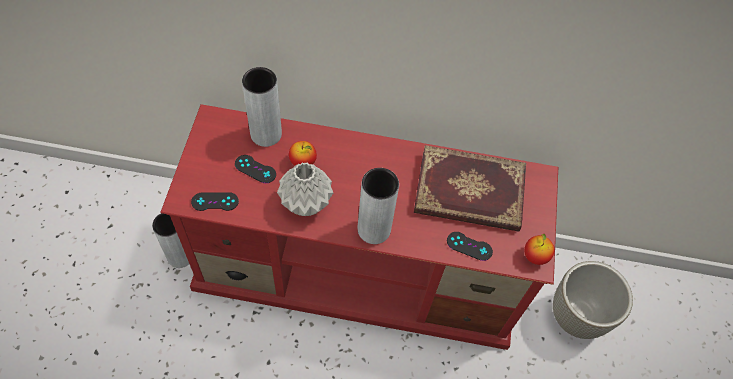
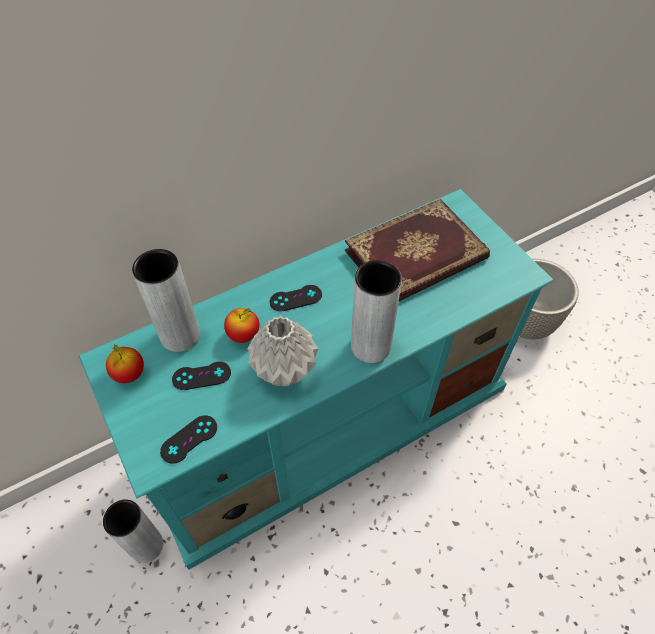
camera: 35 degrees left, 5 degrees down
red tv stand [160,104,558,350] -> turquoise tv stand [79,189,554,570]
black game controller [447,232,493,261] -> black game controller moved to [270,285,322,312]
apple [524,234,554,265] -> apple moved to [106,345,144,383]

